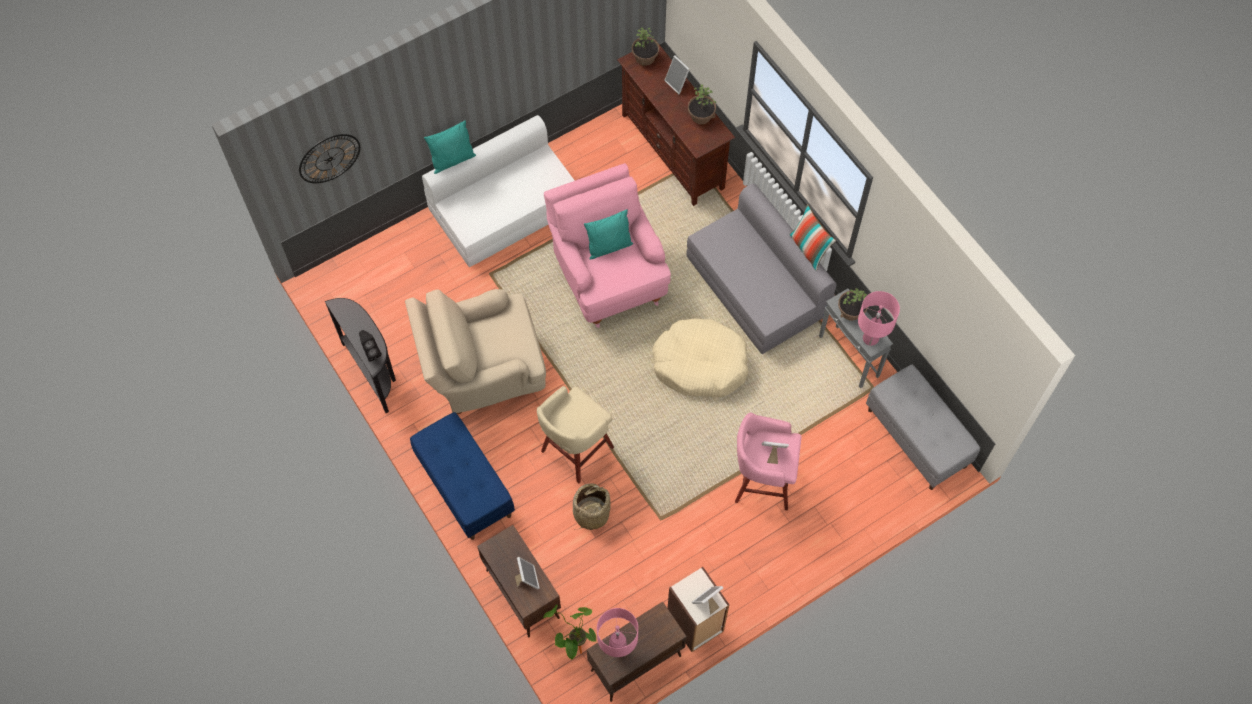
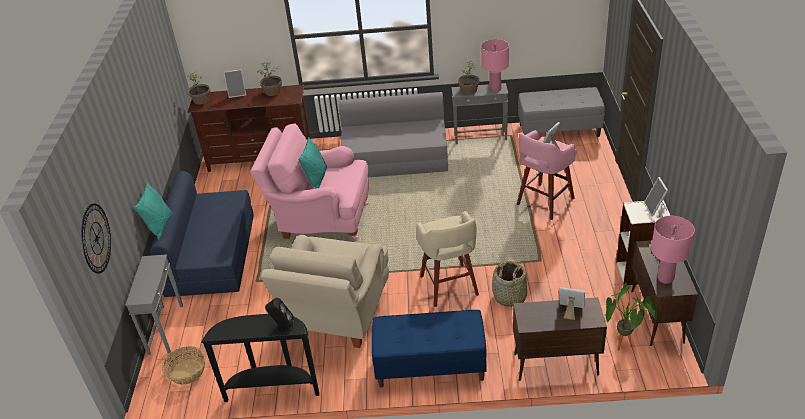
camera: 55 degrees left, 25 degrees down
white sofa [422,115,575,267] -> blue sofa [150,171,254,297]
beige dog bed [652,319,748,397] -> none
pillow [789,204,836,271] -> none
none -> grey side table [125,254,183,355]
none -> basket [162,346,205,385]

